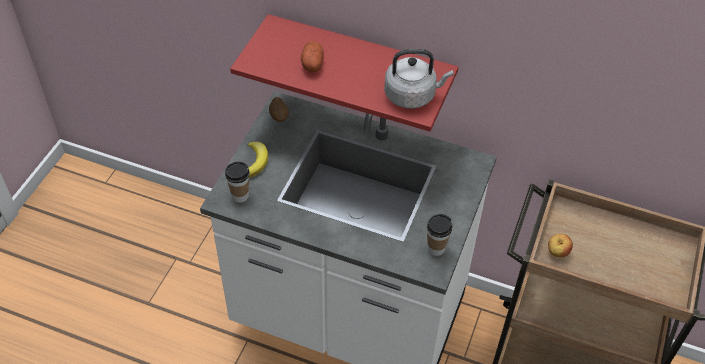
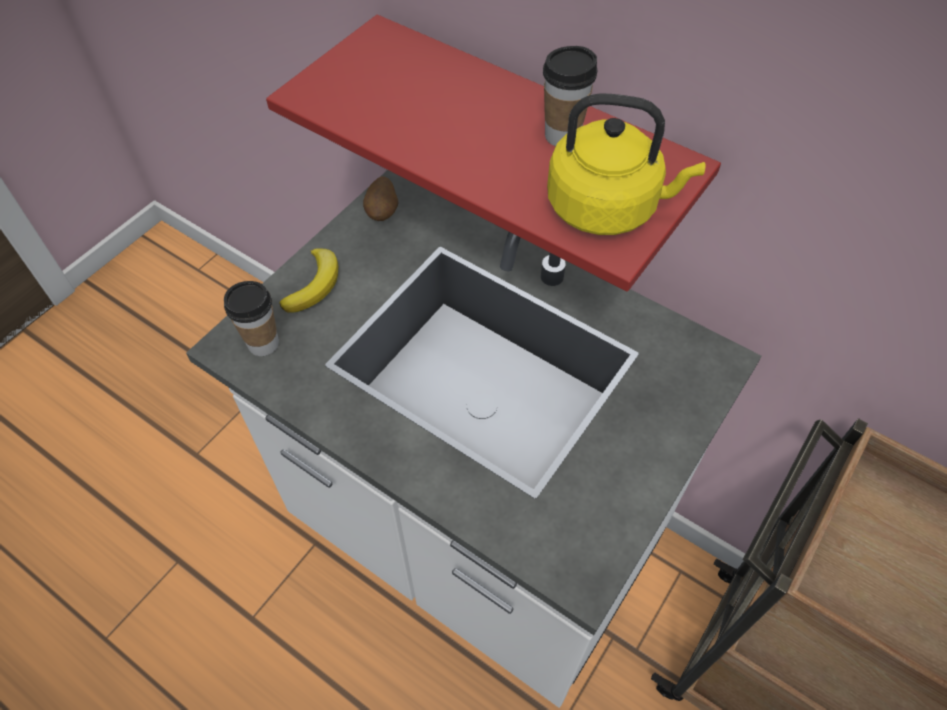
camera: 15 degrees right, 5 degrees up
potato [301,41,324,72] -> none
grey kettle [384,49,454,109] -> yellow kettle [547,93,705,235]
cup [427,214,452,256] -> cup moved to [543,46,597,146]
apple [548,234,573,257] -> none

